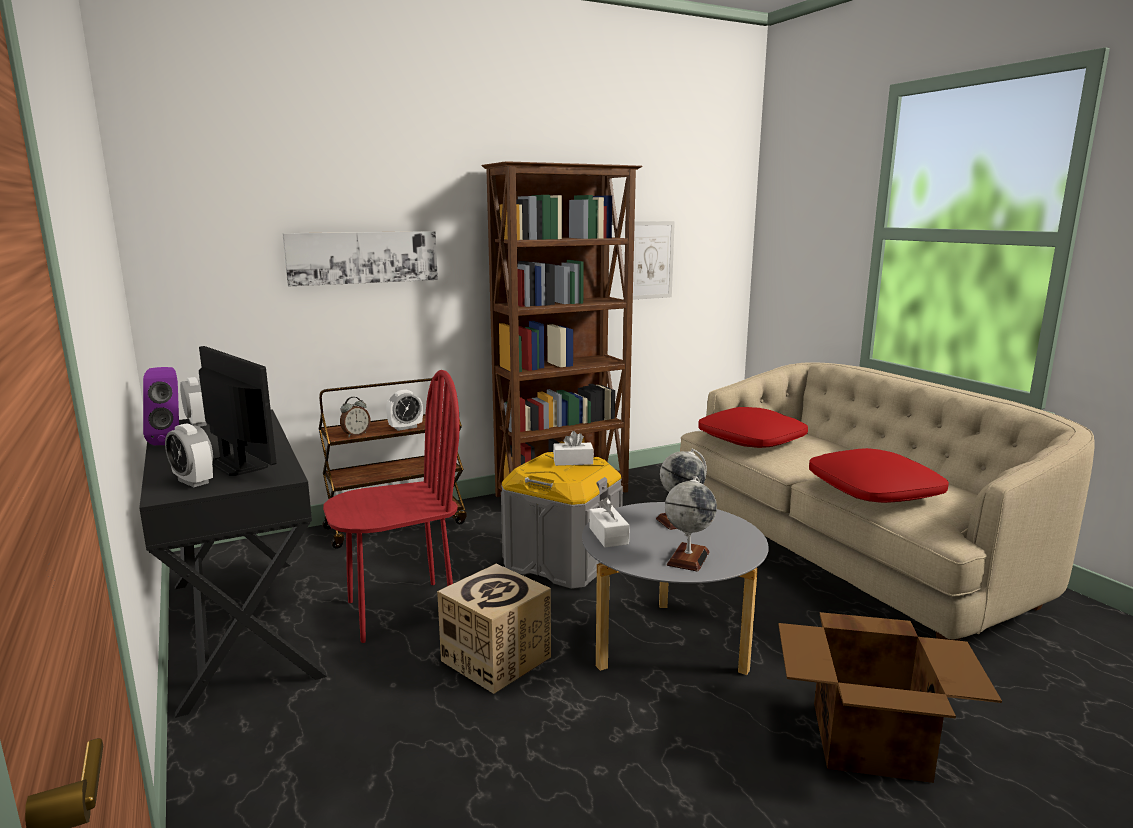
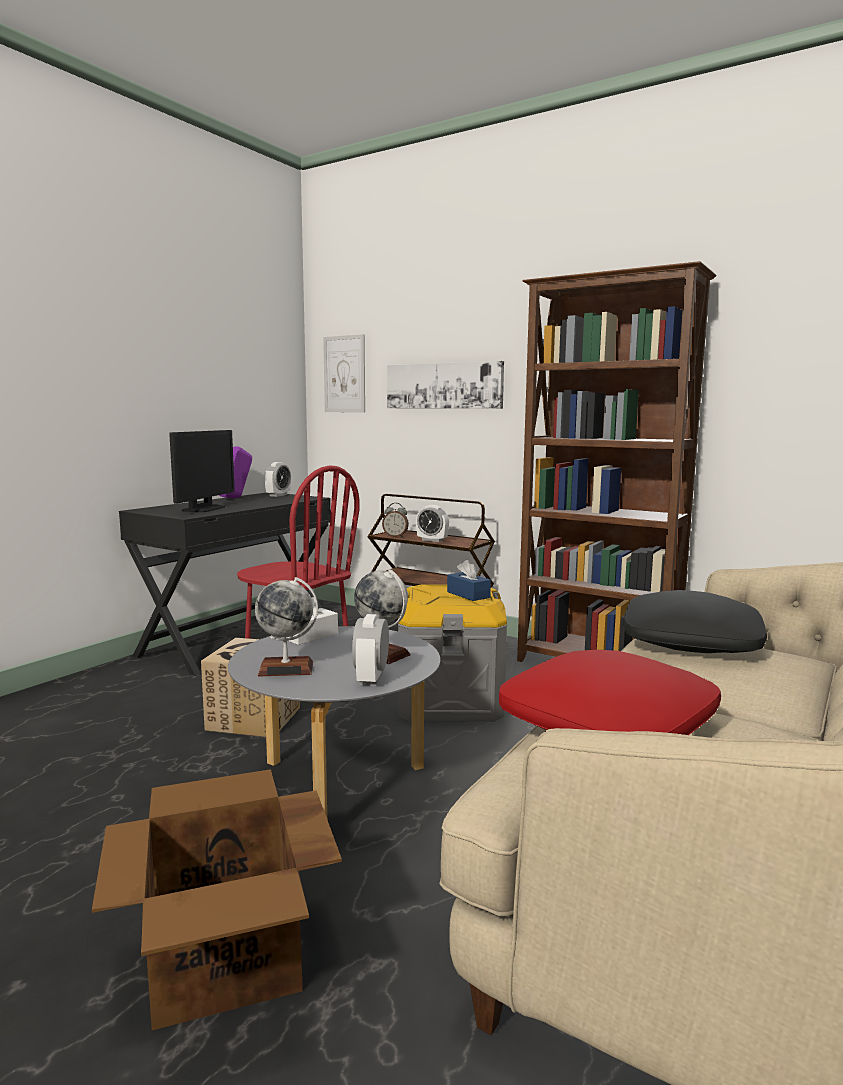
camera: 60 degrees right, 5 degrees down
alarm clock [165,423,213,487] -> alarm clock moved to [352,614,389,686]
white tissue box [553,431,594,466] -> blue tissue box [447,560,491,601]
picture [633,221,675,300] -> picture moved to [323,334,365,413]
red pillow [698,407,808,448] -> black pillow [623,590,767,653]

